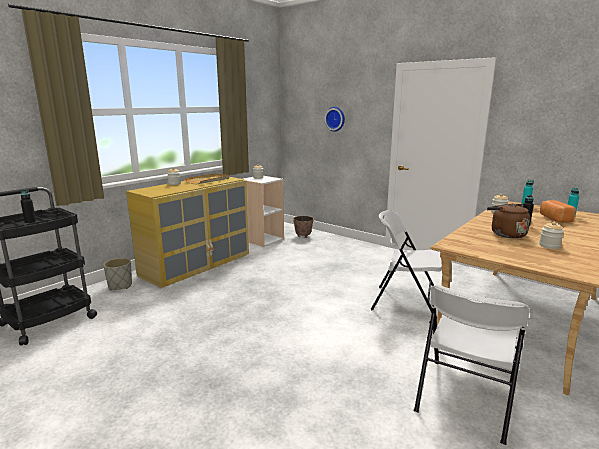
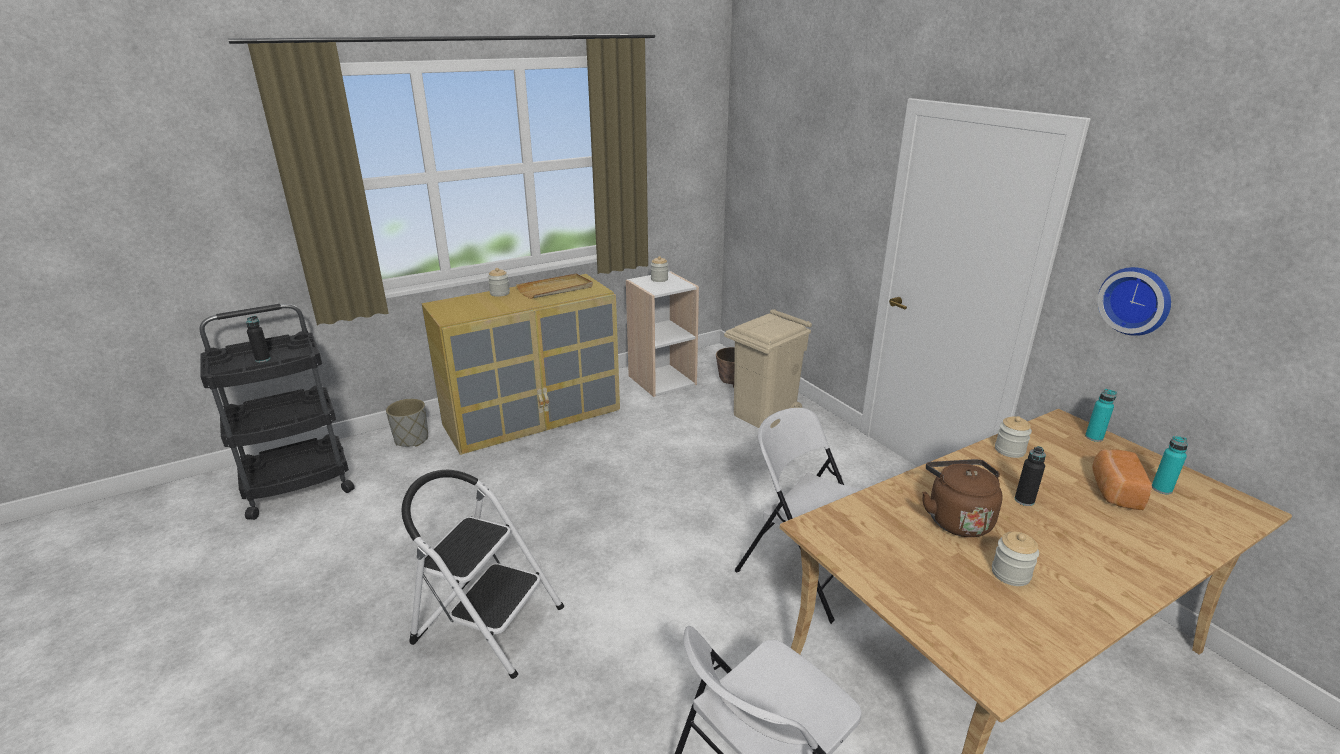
camera: 20 degrees right, 10 degrees up
wall clock [324,107,345,132] -> wall clock moved to [1098,267,1171,336]
none -> step ladder [402,470,564,679]
none -> beige trash can [724,309,812,428]

